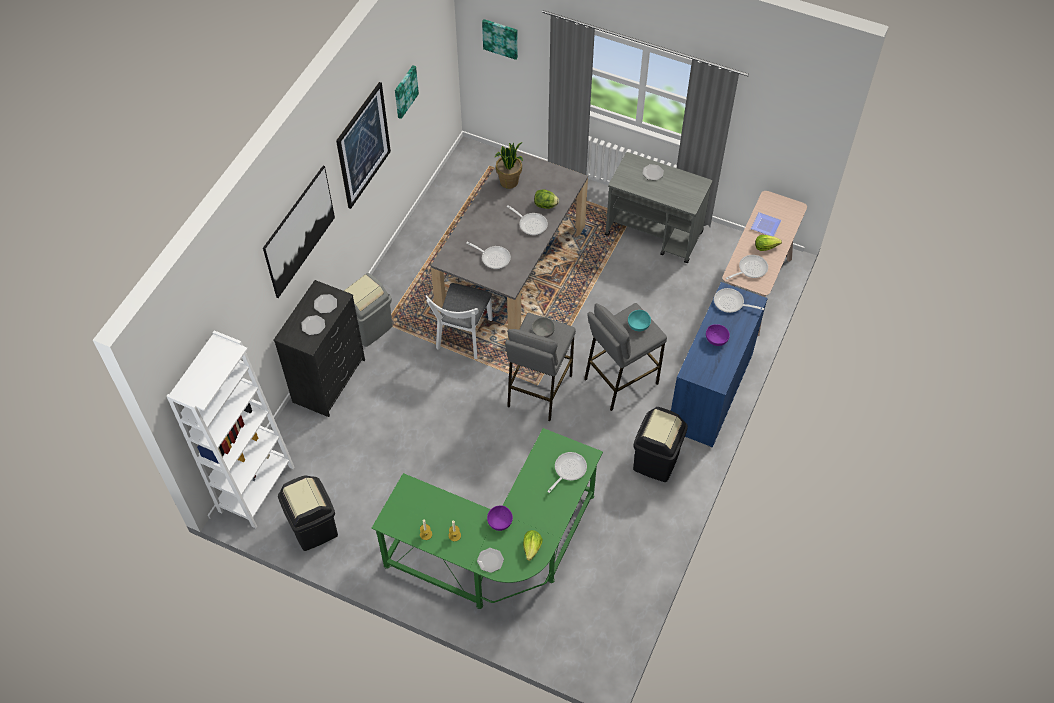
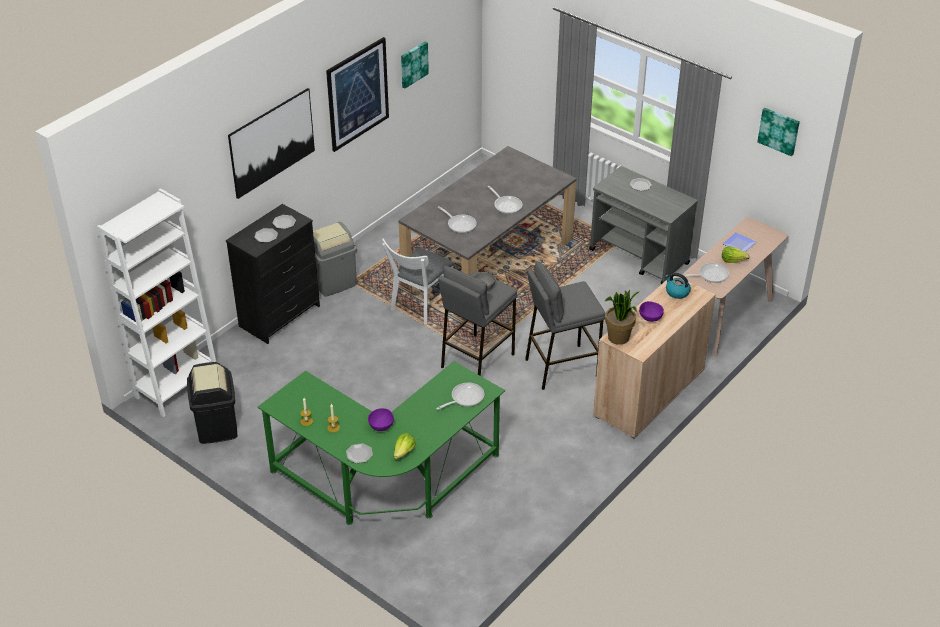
camera: 15 degrees right, 15 degrees down
picture [482,19,518,60] -> picture moved to [757,108,800,156]
potted plant [495,142,523,189] -> potted plant moved to [605,290,639,345]
lettuce [534,189,559,209] -> none
turquoise bowl [628,310,651,331] -> none
black trash can [633,407,688,482] -> none
blue cabinet [671,282,768,447] -> beige cabinet [593,276,716,439]
frying pan [714,288,764,313] -> kettle [665,273,691,299]

